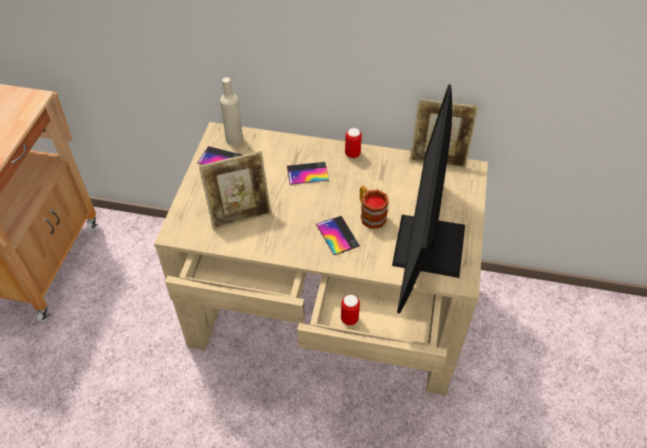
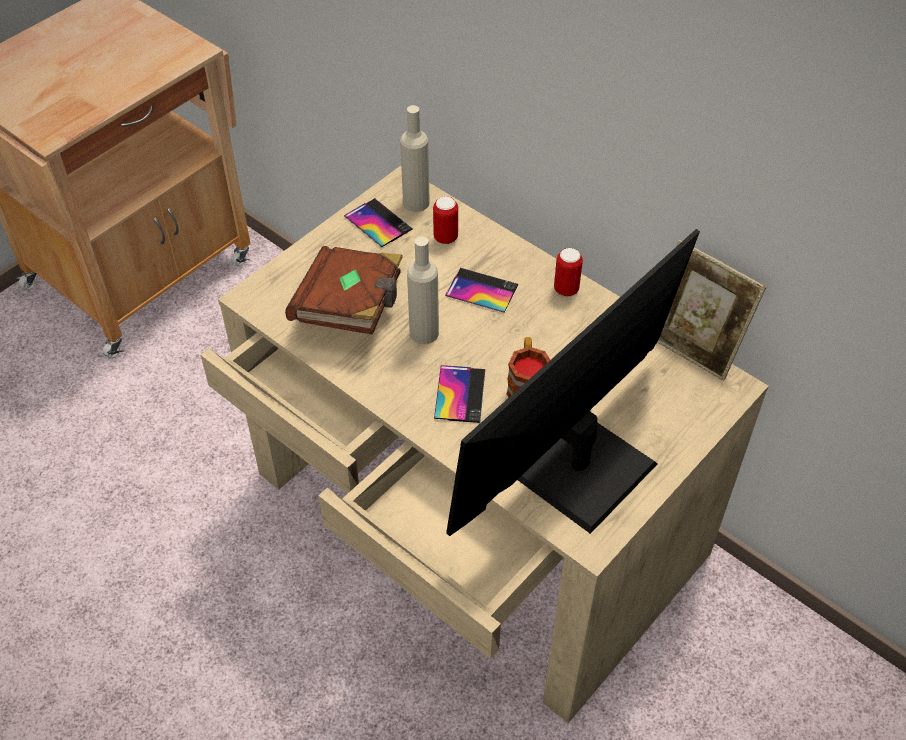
camera: 30 degrees right, 0 degrees up
picture frame [199,151,272,230] -> brown book [285,246,403,335]
can [341,294,360,325] -> can moved to [433,196,458,244]
none -> beige bottle [407,236,439,344]

